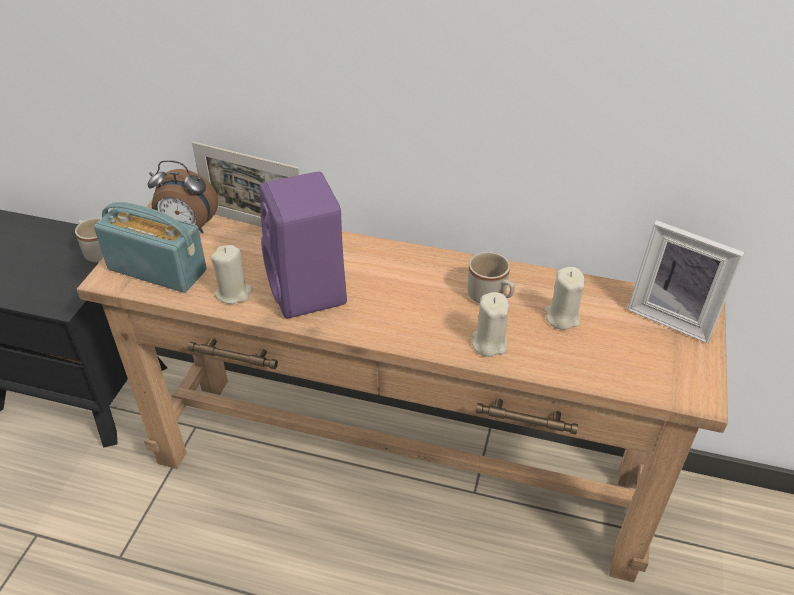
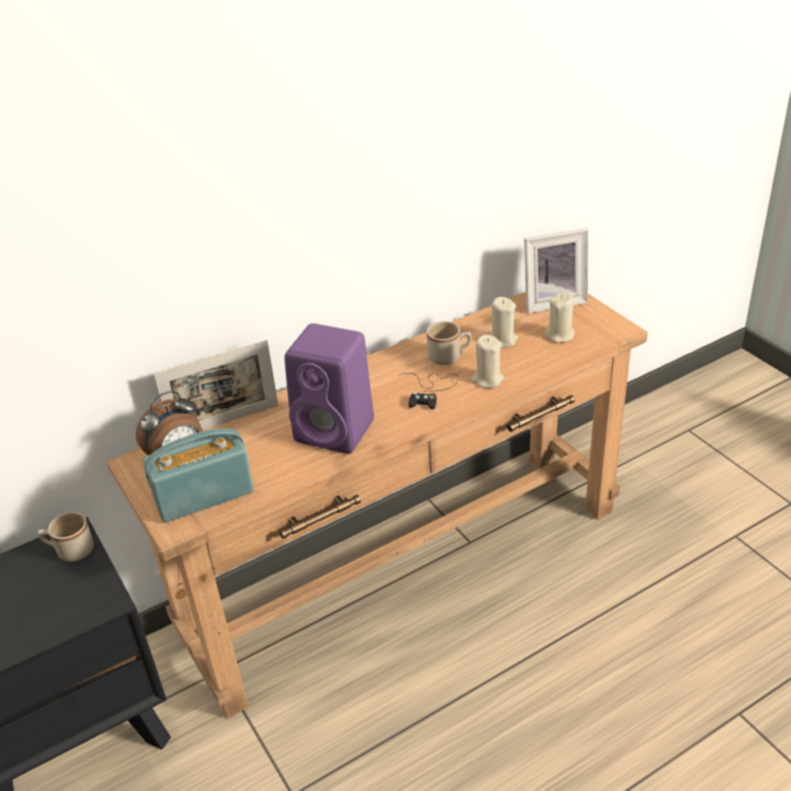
camera: 45 degrees left, 5 degrees down
beige candle [210,245,253,304] -> beige candle moved to [545,292,575,343]
none -> black game controller [398,373,459,409]

